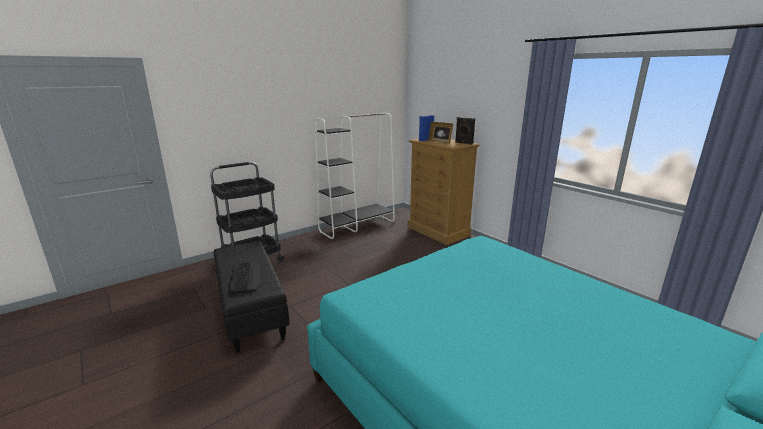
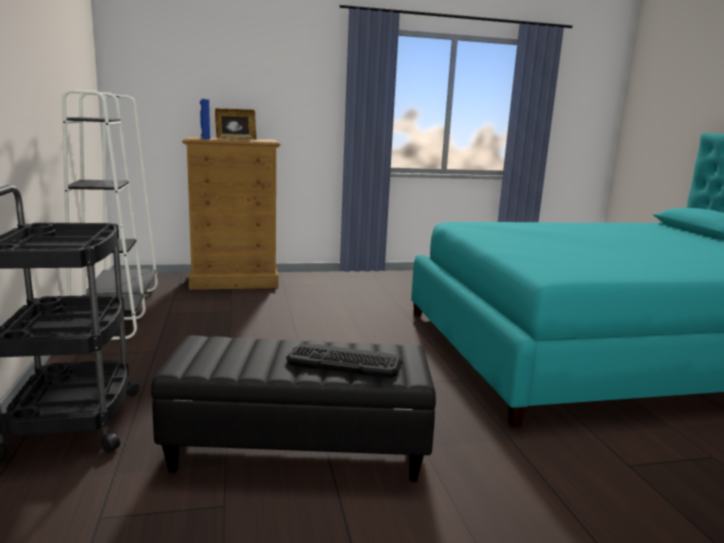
camera: 65 degrees left, 5 degrees down
black speaker [455,117,475,144] -> none

